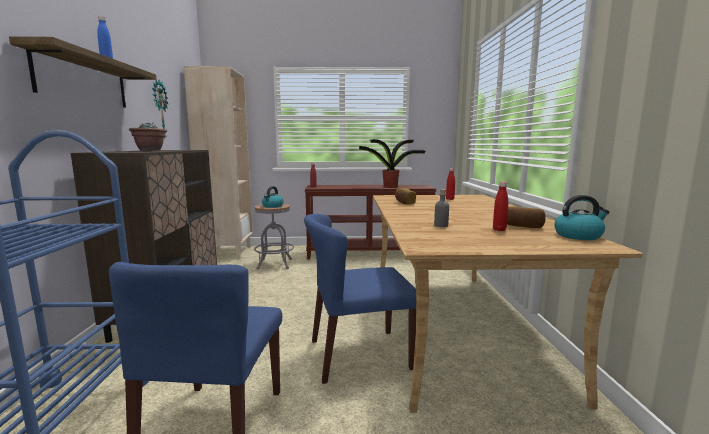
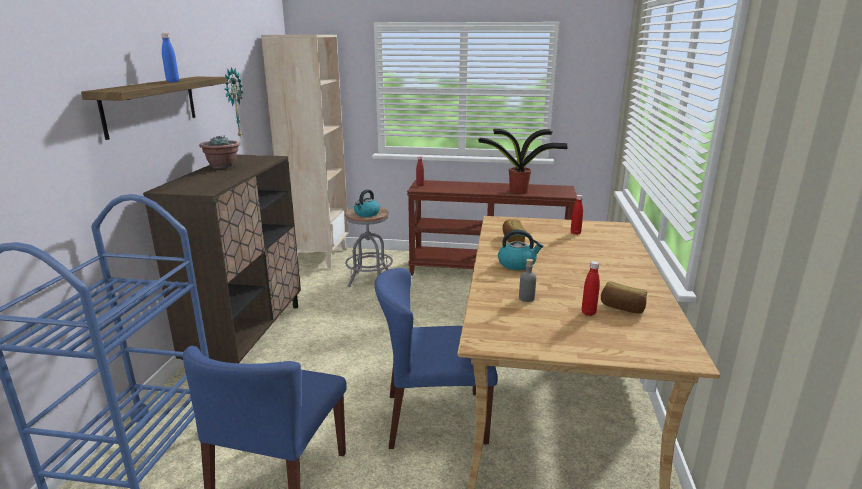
camera: 10 degrees right, 10 degrees up
kettle [554,195,609,240] -> kettle moved to [498,230,543,270]

